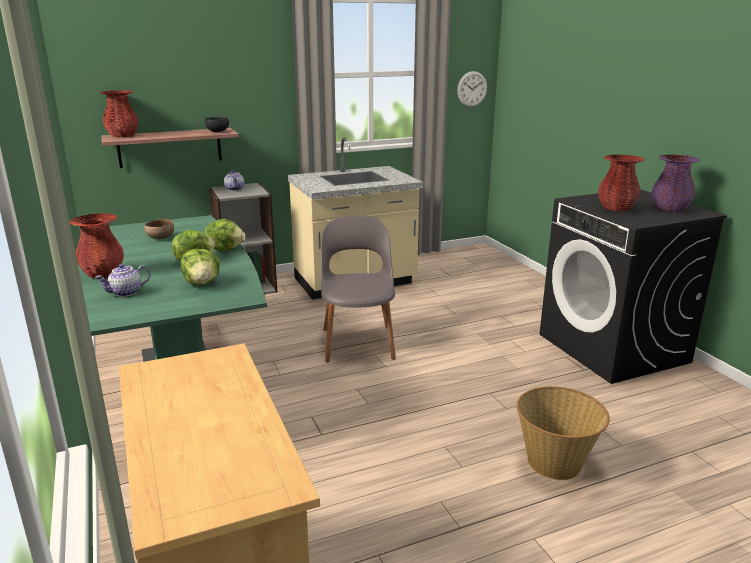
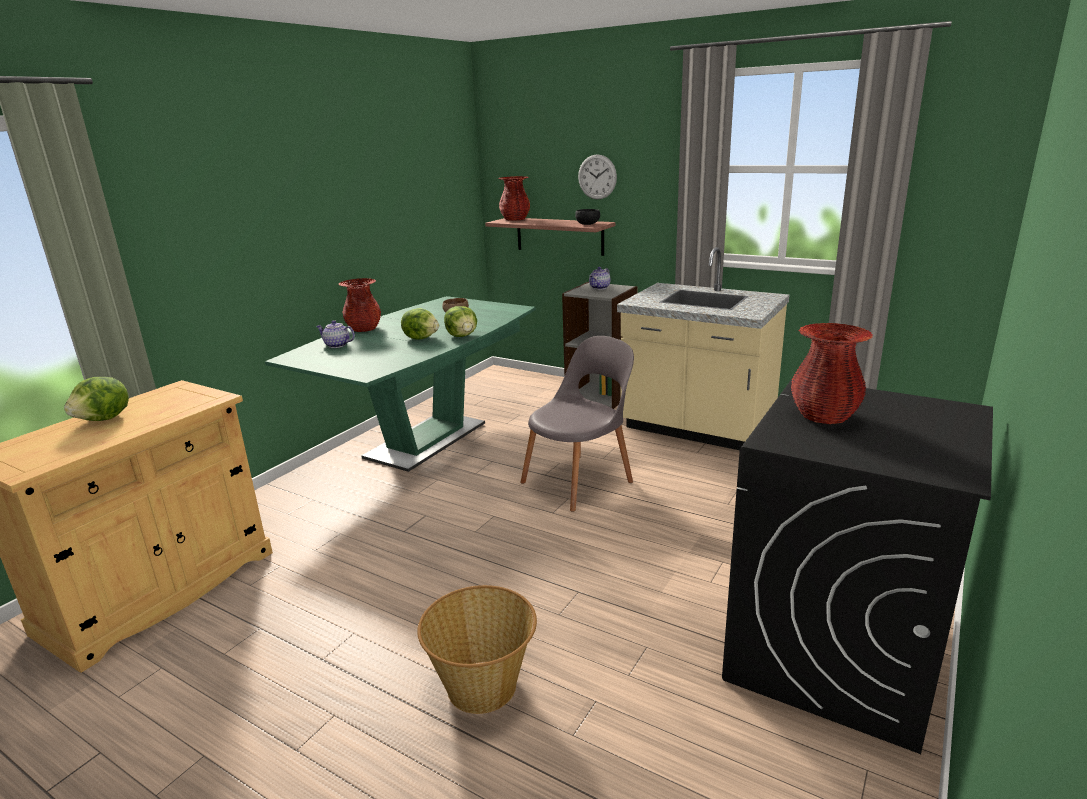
camera: 55 degrees right, 0 degrees up
lettuce [181,249,220,285] -> lettuce moved to [64,377,129,421]
wall clock [457,71,487,107] -> wall clock moved to [578,154,617,200]
purple vase [652,155,701,212] -> none

